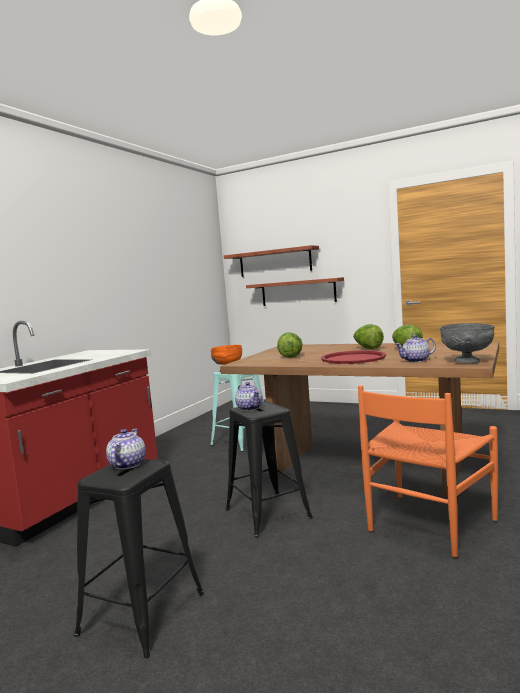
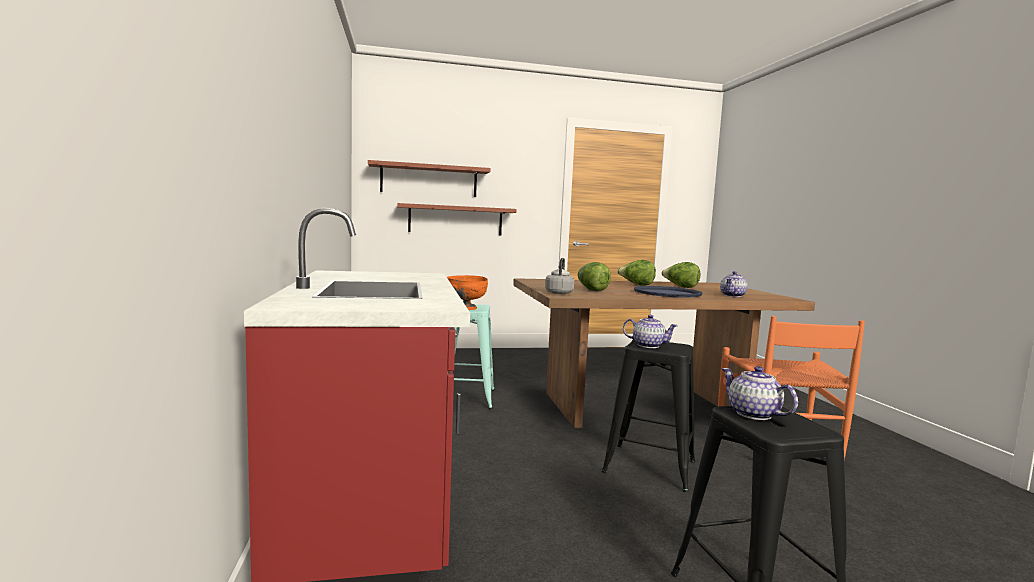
camera: 40 degrees left, 0 degrees up
red tray [321,350,386,364] -> blue tray [634,286,703,298]
grey bowl [440,323,495,363] -> none
none -> grey kettle [545,258,574,294]

